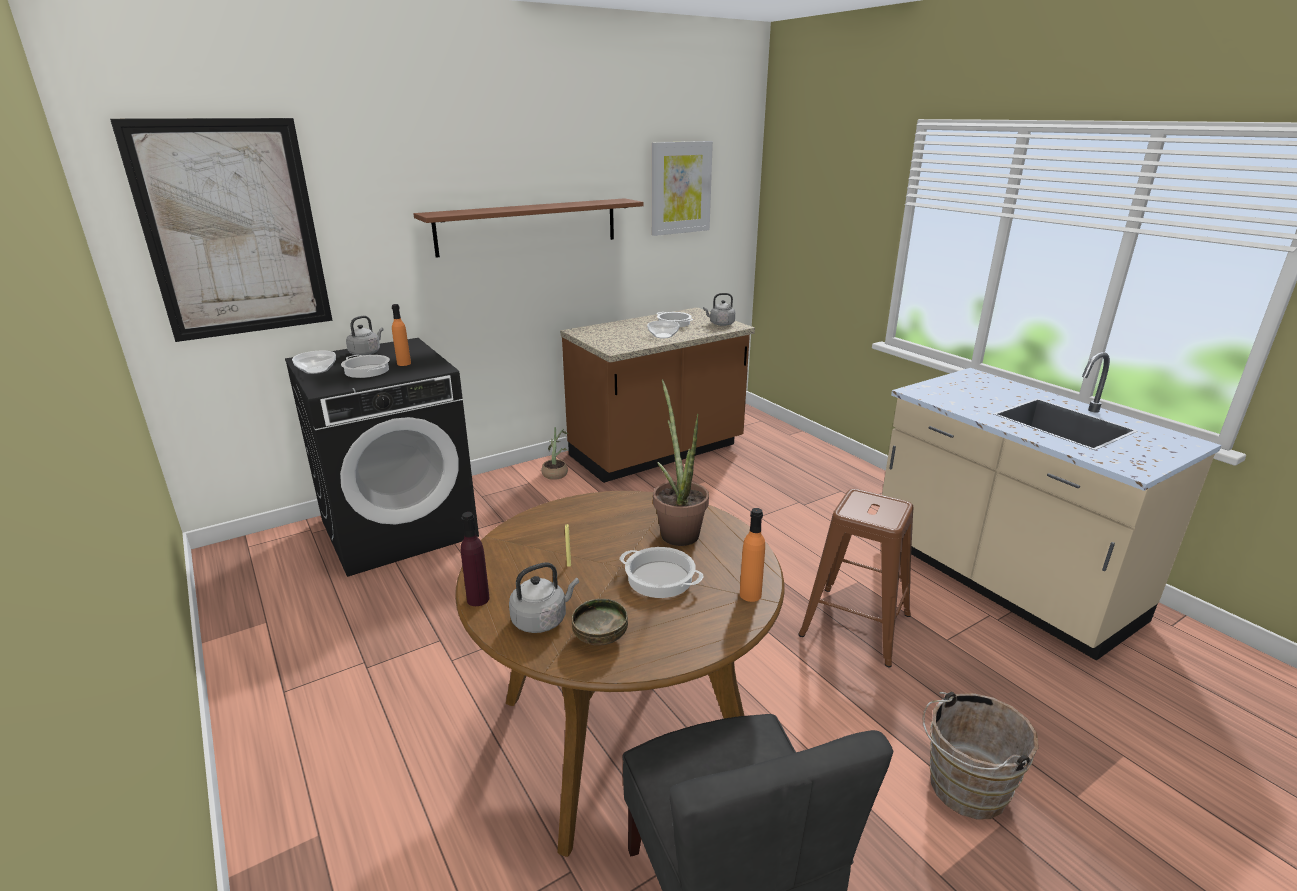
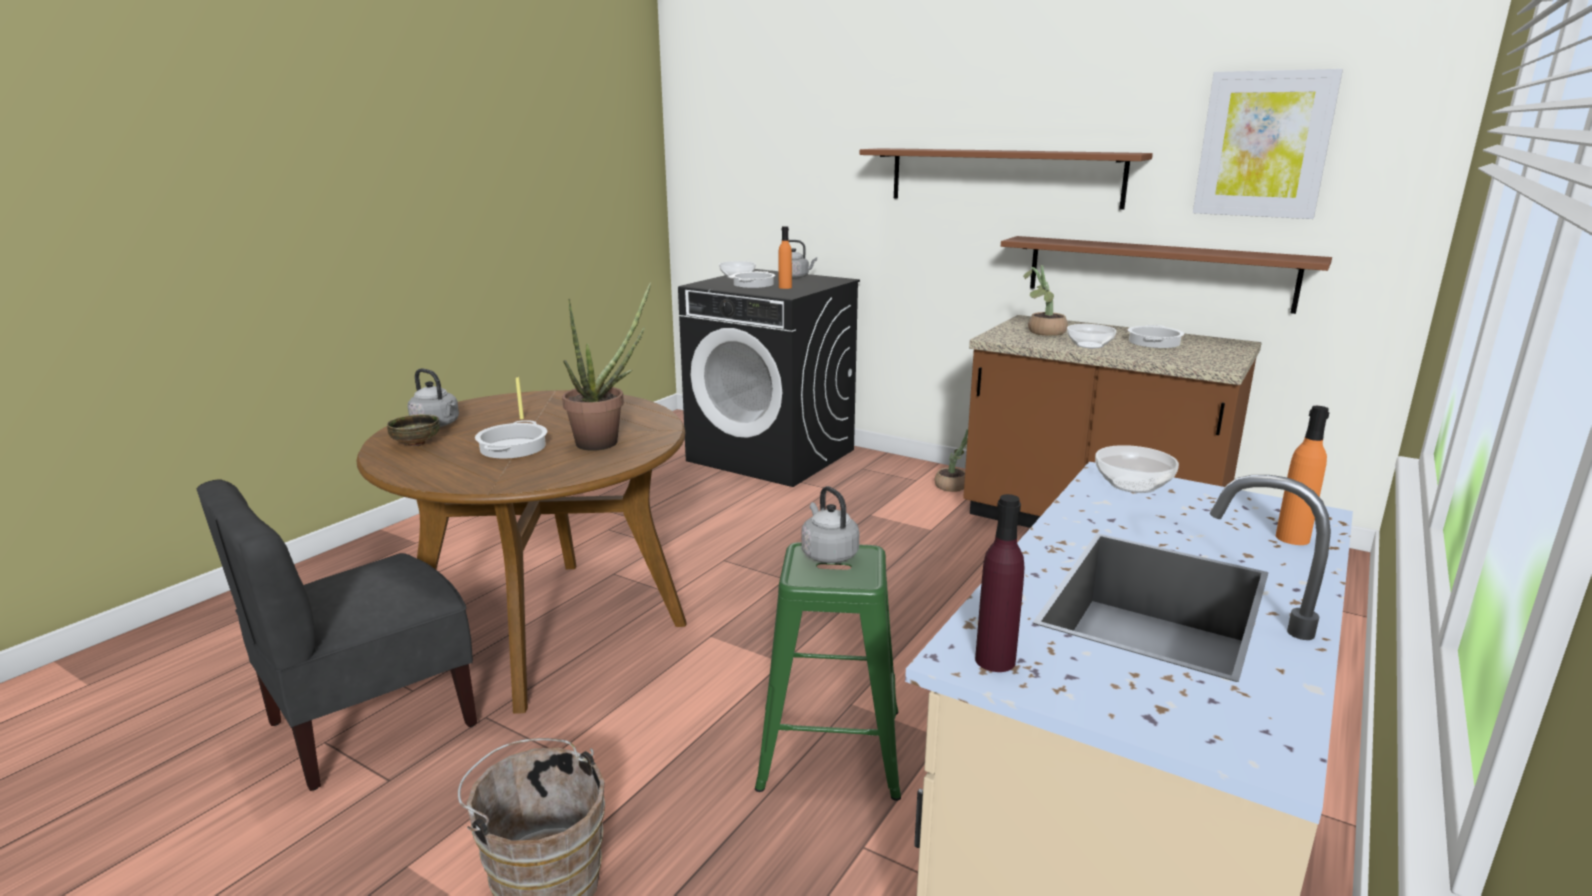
camera: 65 degrees right, 5 degrees down
picture [110,118,333,342] -> none
purple bottle [461,512,489,606] -> purple bottle moved to [975,494,1024,672]
grey kettle [703,293,735,326] -> grey kettle moved to [802,486,859,563]
orange bottle [740,508,765,602] -> orange bottle moved to [1276,406,1329,545]
brown stool [798,489,914,667] -> green stool [755,542,901,801]
none -> brown shelf [1001,236,1332,314]
none -> potted plant [1023,265,1068,336]
none -> bowl [1095,445,1179,493]

